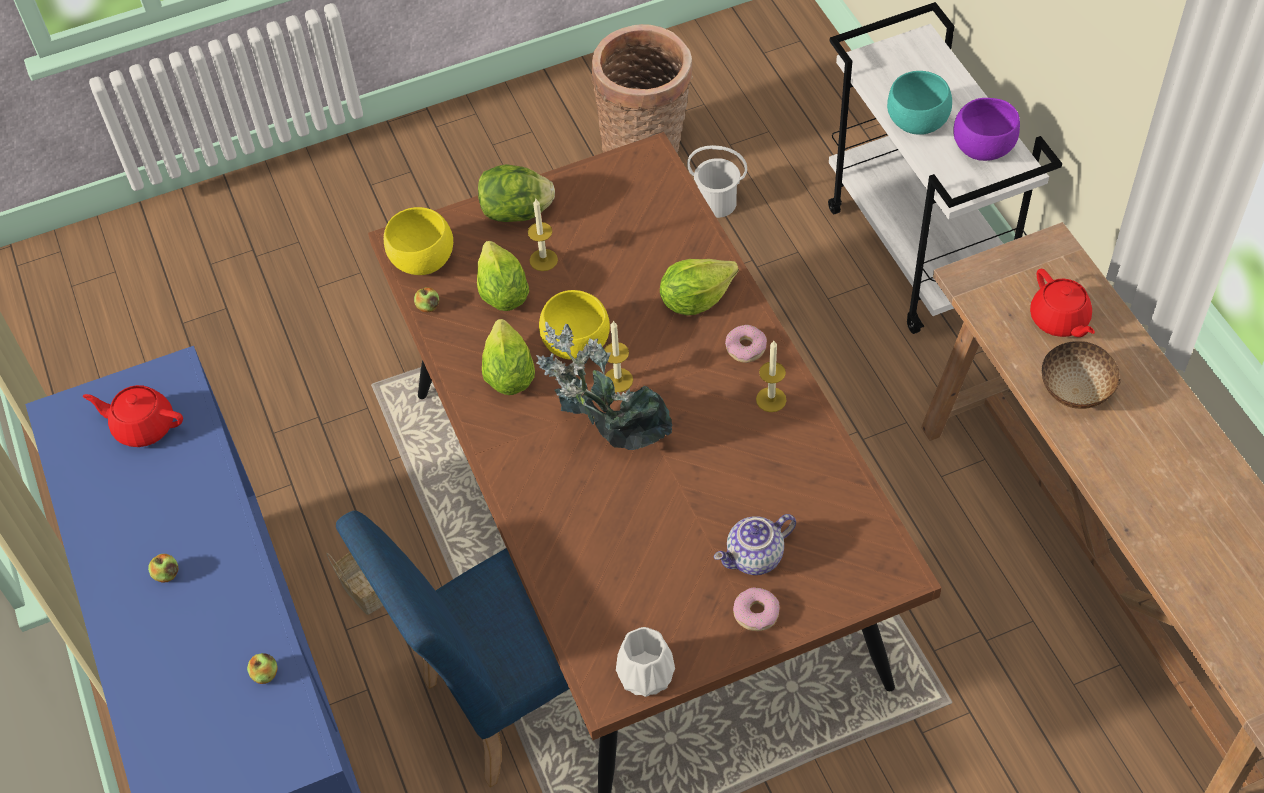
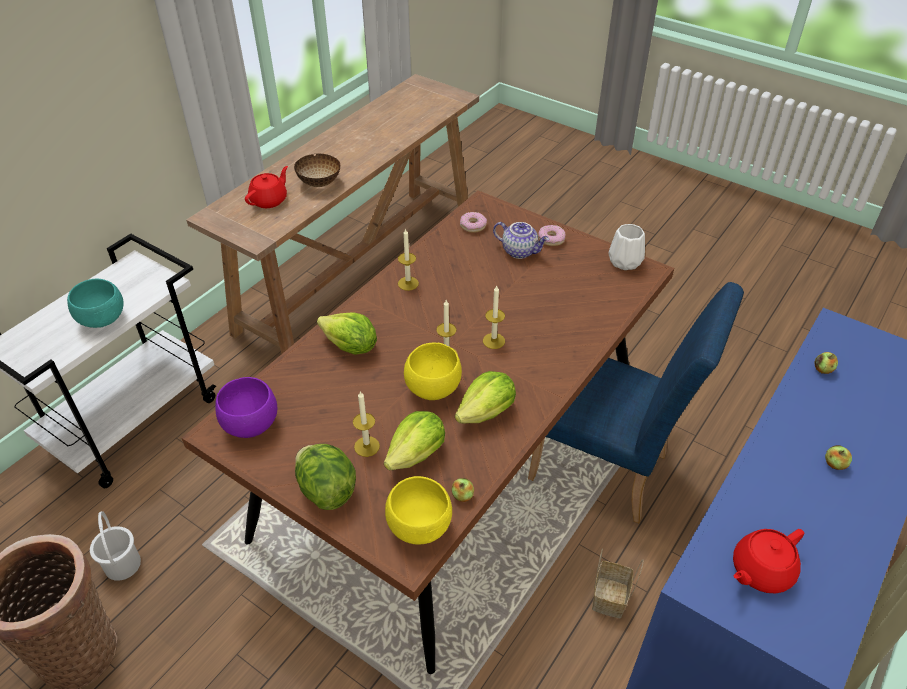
camera: 125 degrees left, 10 degrees down
red teapot [83,385,183,447] -> red teapot turned 75 degrees clockwise [733,529,804,593]
potted plant [536,322,672,450] -> candle [483,286,505,349]
donut [725,325,767,363] -> donut moved to [460,212,487,233]
purple bowl [953,98,1020,161] -> purple bowl moved to [215,377,277,438]

